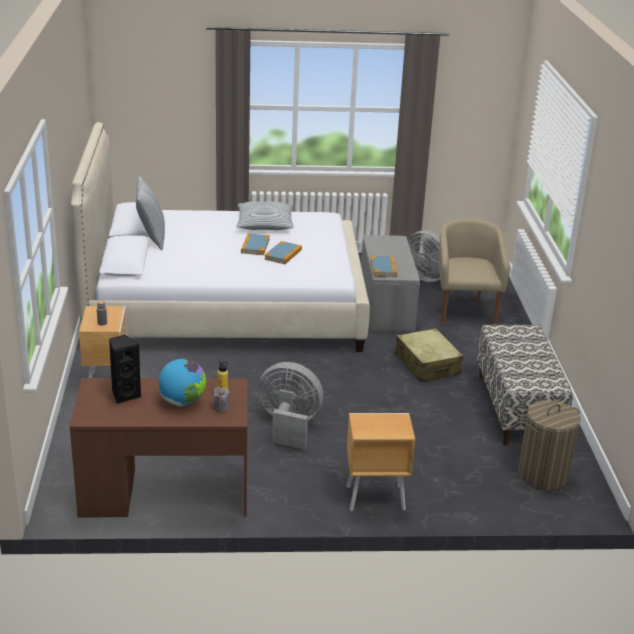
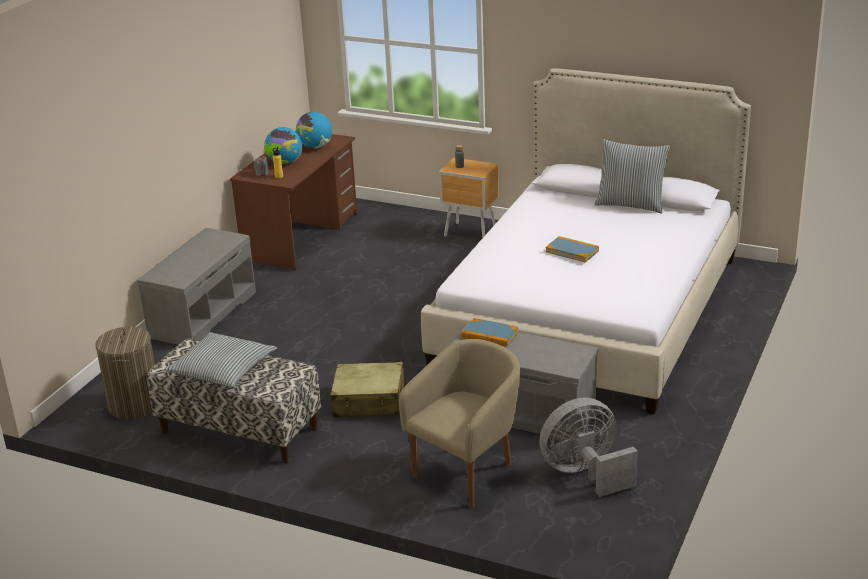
camera: 120 degrees right, 0 degrees up
black speaker [109,335,141,404] -> globe [296,112,332,149]
pillow [236,201,294,230] -> pillow moved to [164,332,277,387]
grey fan [258,362,324,450] -> none
book [264,241,302,264] -> none
brown nightstand [346,413,415,512] -> grey bench [138,228,256,345]
beige armchair [439,219,510,324] -> beige armchair turned 75 degrees counterclockwise [399,339,520,508]

